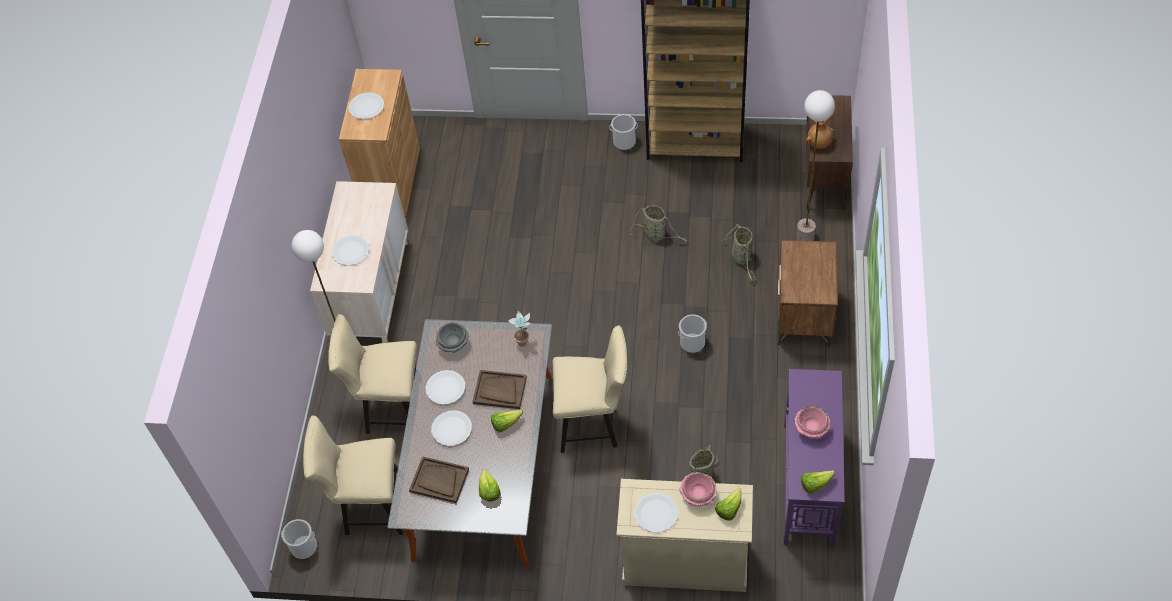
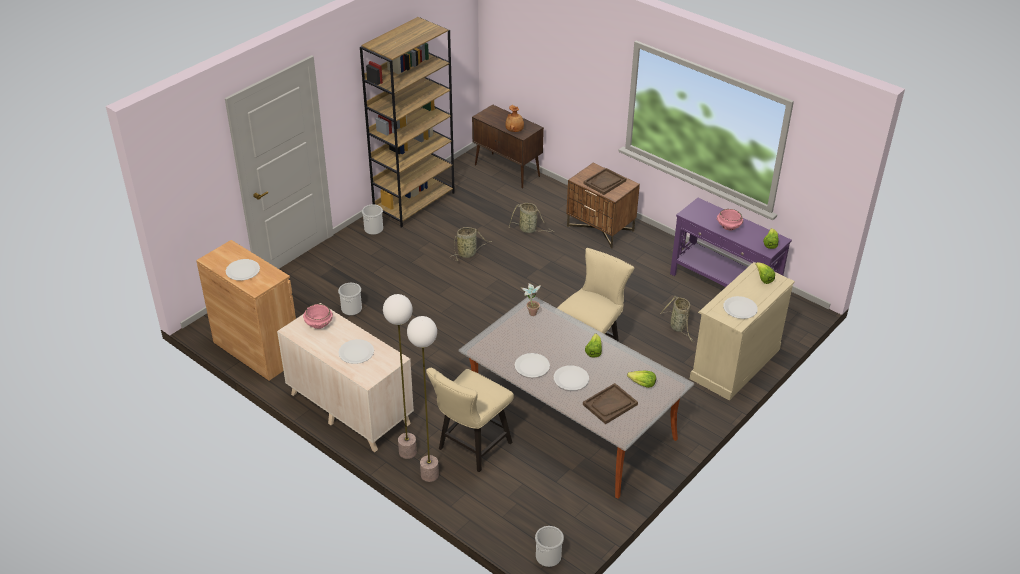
camera: 60 degrees left, 15 degrees down
beige chair [303,415,403,535] -> none
grey bowl [436,322,469,353] -> none
brown tray [472,370,527,409] -> brown tray moved to [584,168,626,195]
bucket [678,314,707,353] -> bucket moved to [338,283,362,315]
pink bowl [680,472,717,507] -> pink bowl moved to [303,304,333,329]
floor lamp [796,90,835,241] -> floor lamp moved to [407,316,439,482]

